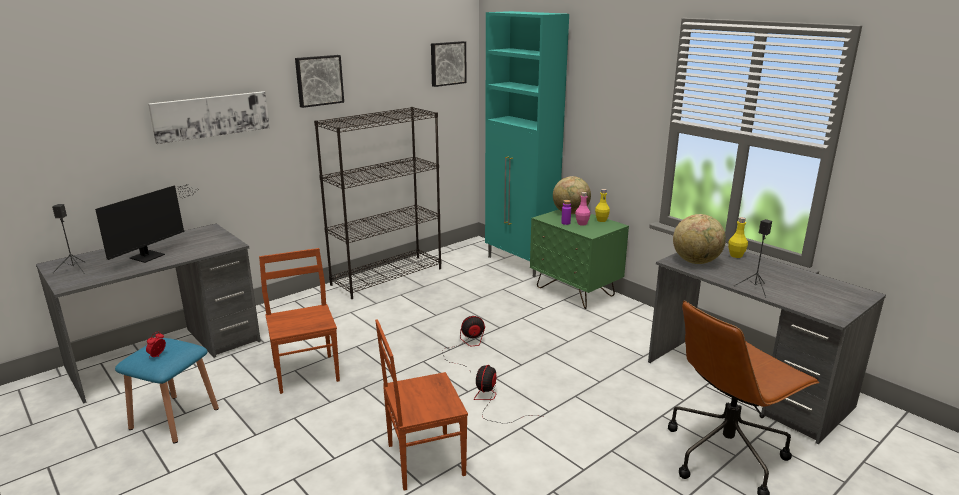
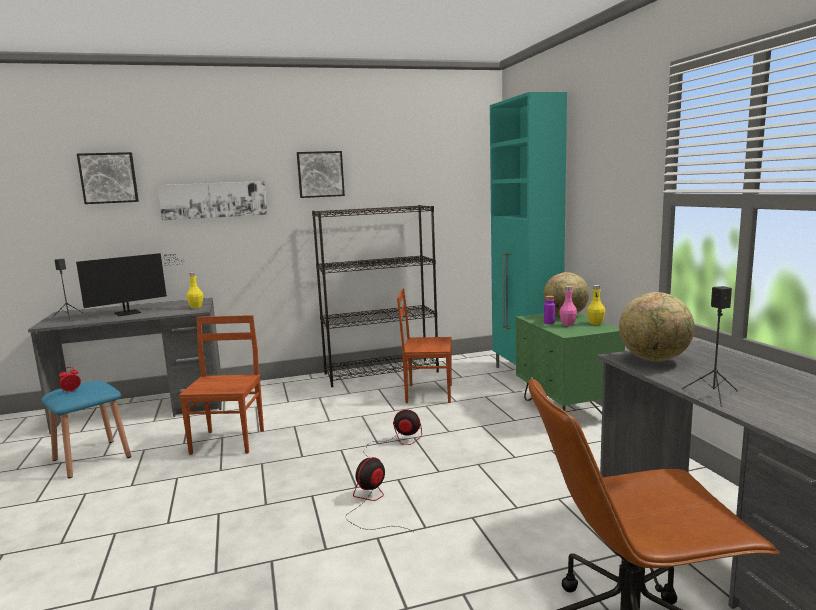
camera: 25 degrees right, 10 degrees down
brown chair [375,319,468,490] -> brown chair moved to [397,288,452,403]
picture [431,41,467,87] -> picture moved to [77,152,139,204]
yellow bottle [728,217,748,258] -> yellow bottle moved to [186,272,203,308]

